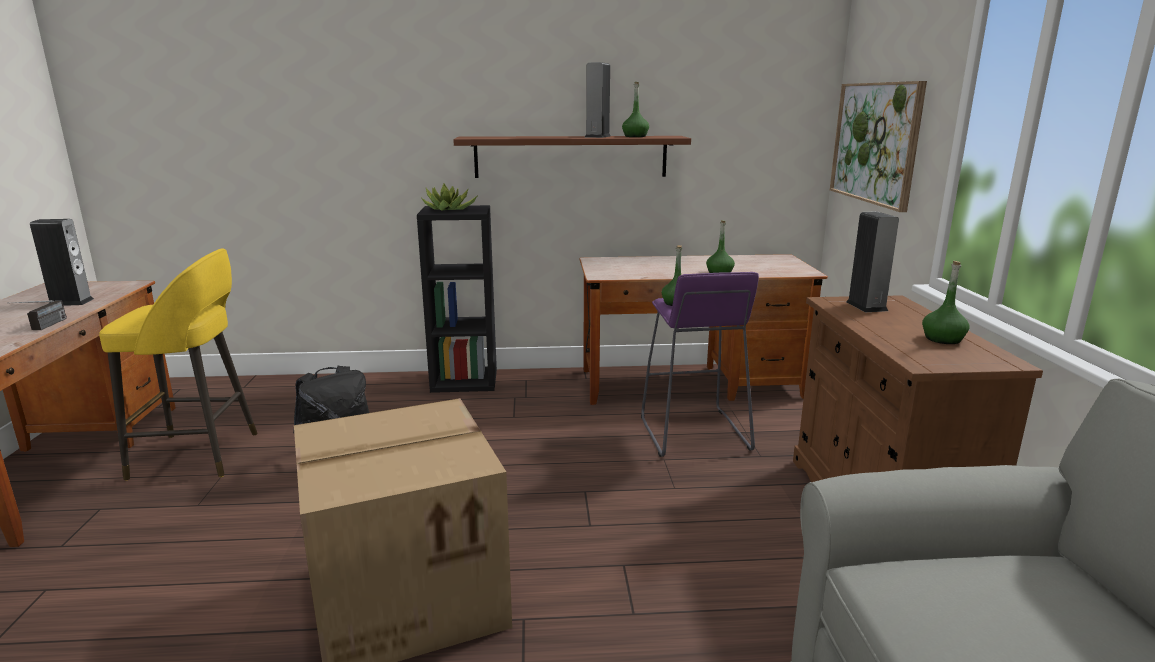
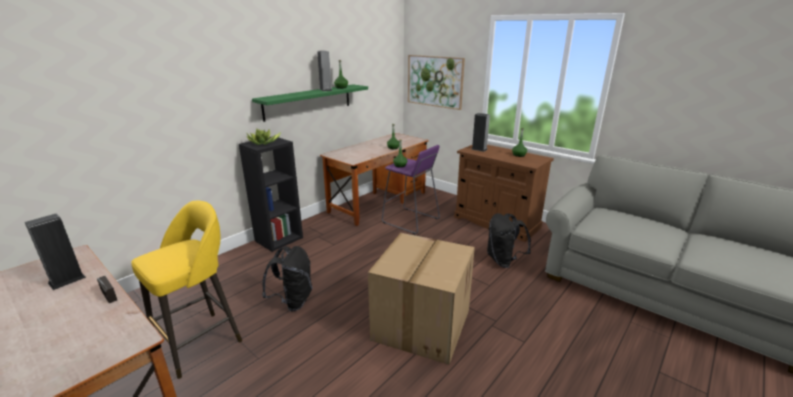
camera: 45 degrees left, 5 degrees up
brown shelf [453,136,691,178] -> green shelf [252,84,368,122]
none -> black backpack [487,213,531,268]

